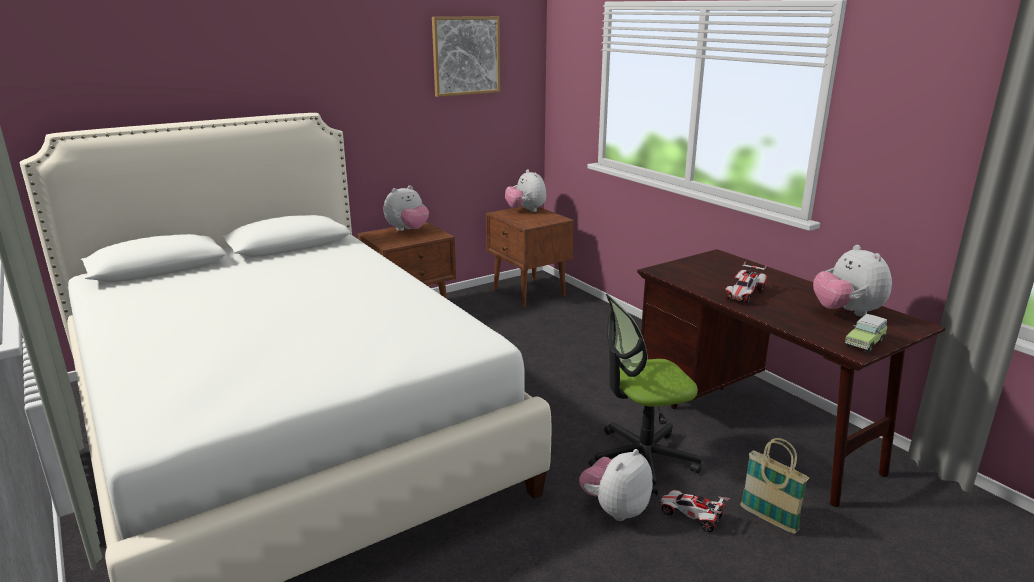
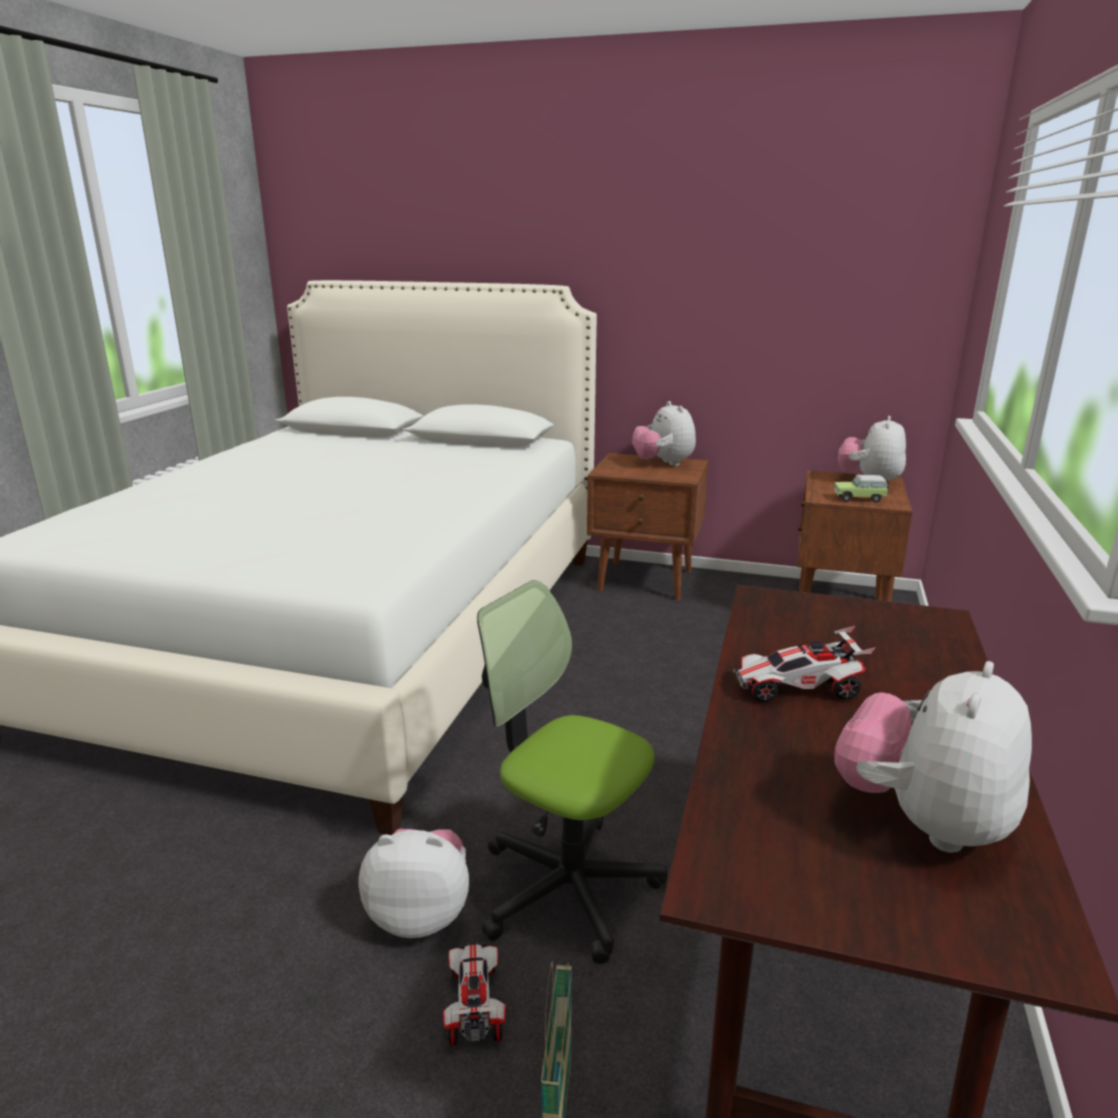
camera: 50 degrees right, 0 degrees up
plush toy [384,185,429,231] -> plush toy turned 60 degrees clockwise [632,401,696,466]
picture [432,16,500,97] -> none
toy car [845,314,887,353] -> toy car moved to [834,475,889,503]

